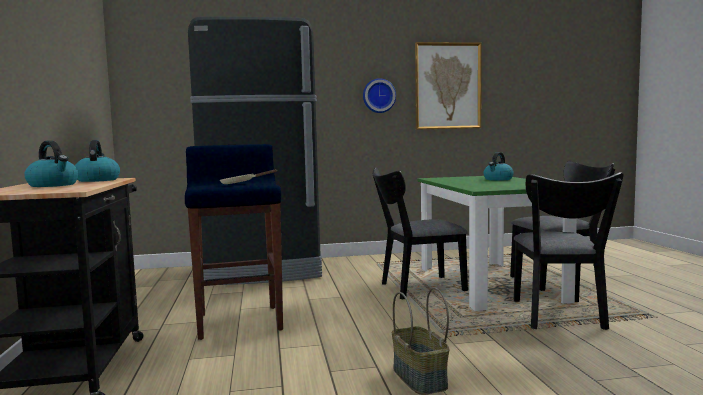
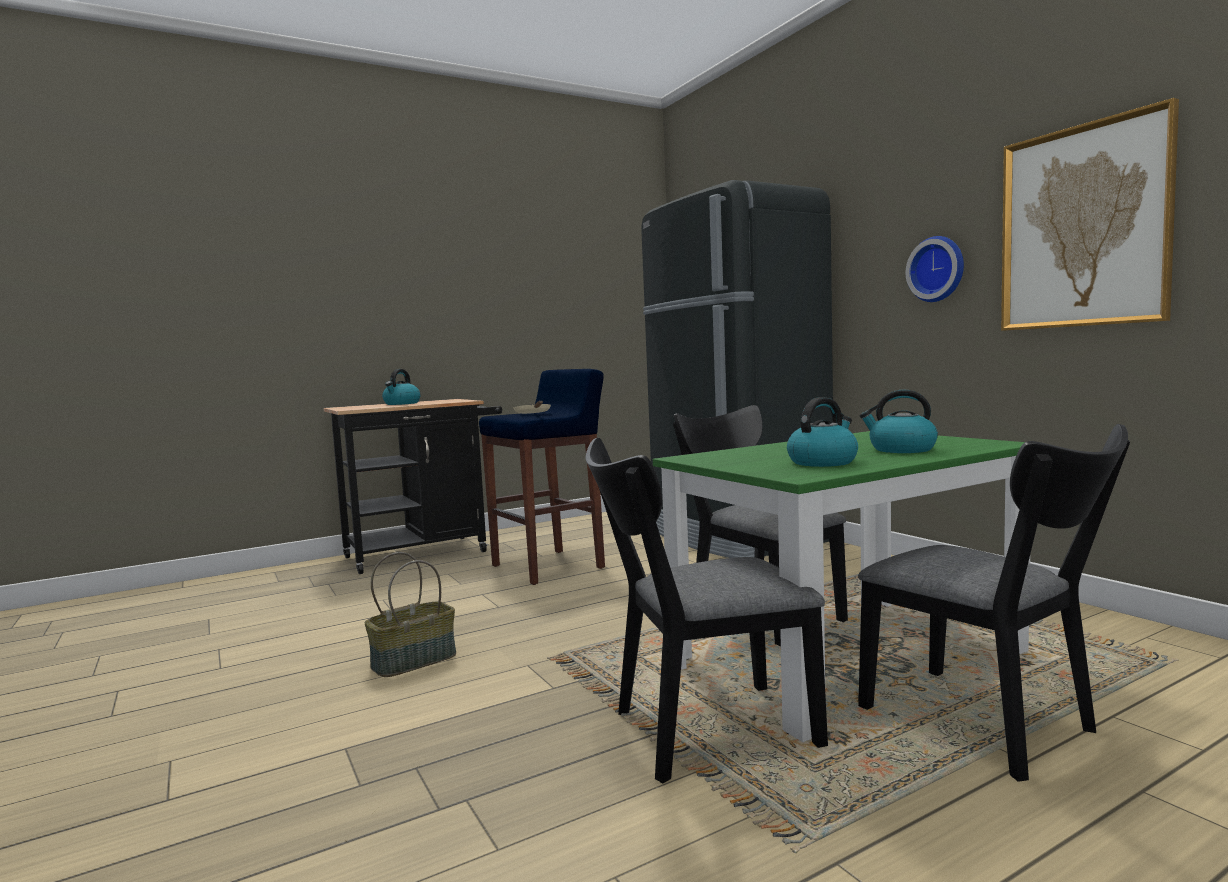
camera: 70 degrees right, 0 degrees up
kettle [75,140,120,182] -> kettle moved to [787,397,858,467]

